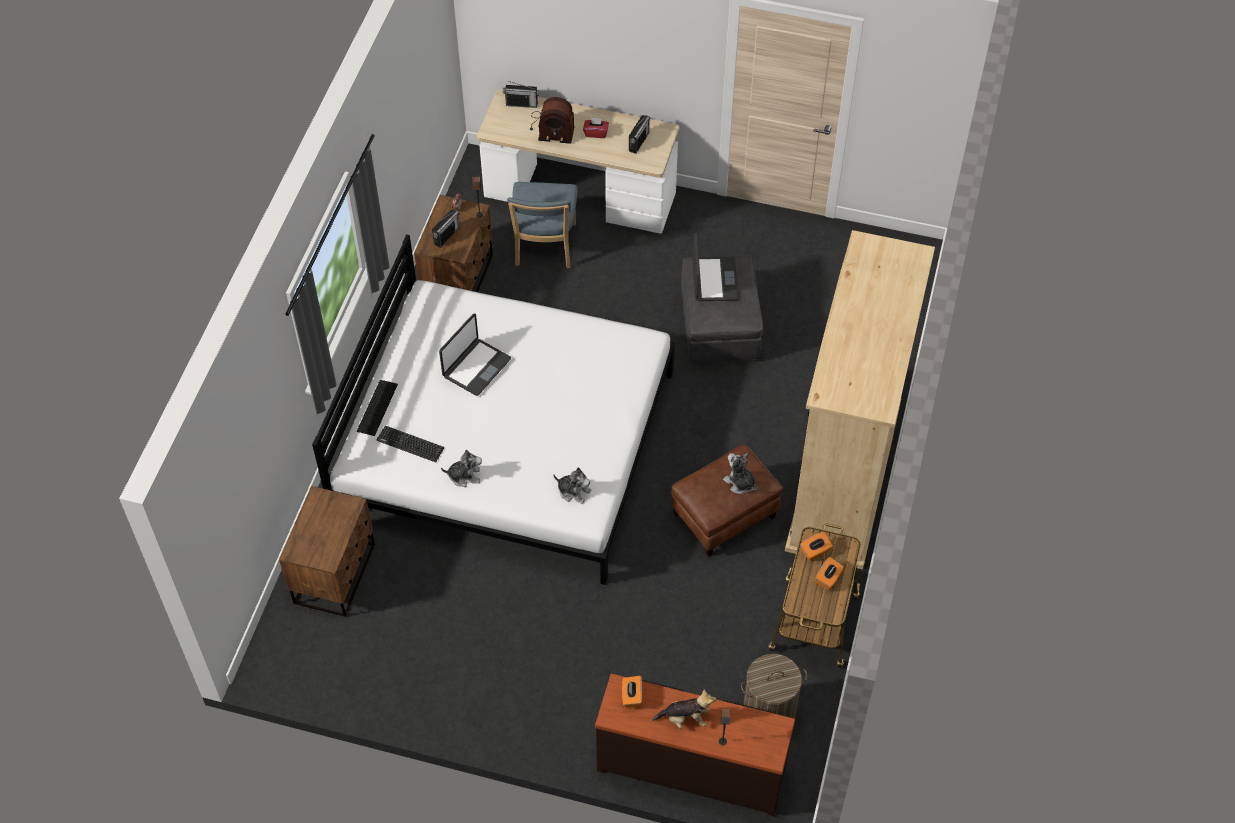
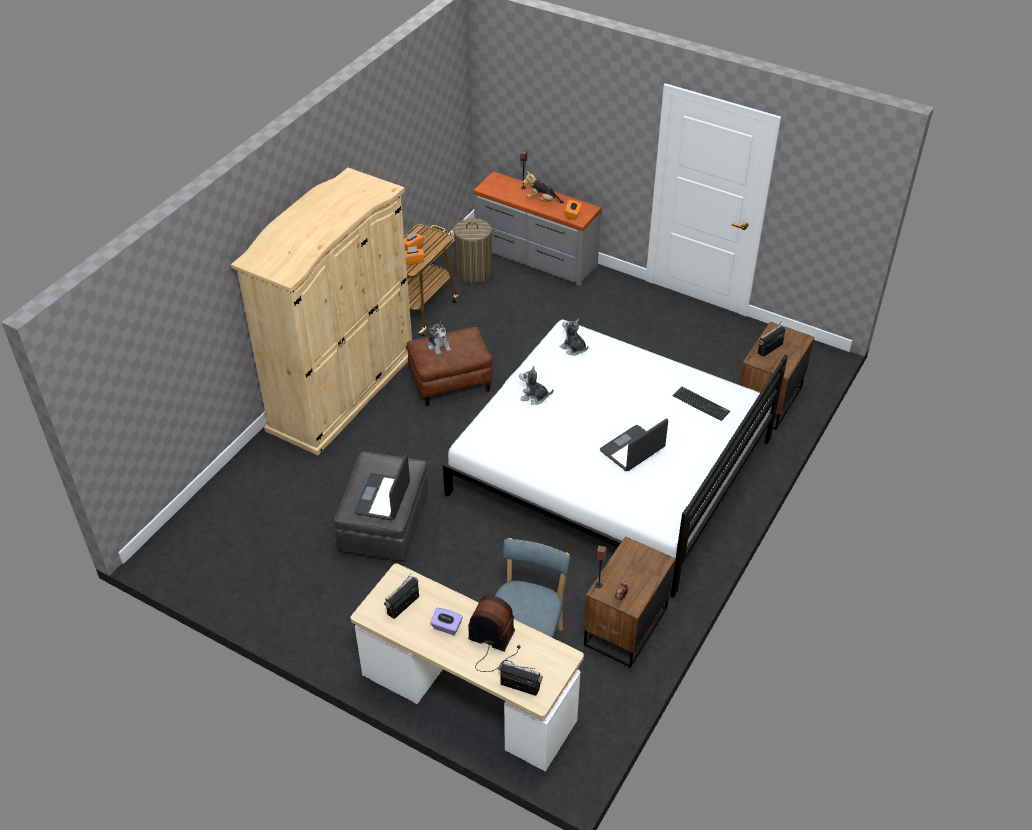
camera: 165 degrees left, 10 degrees down
keyboard [357,380,398,436] -> none
radio [432,210,460,248] -> radio moved to [758,321,786,357]
plush toy [441,450,482,487] -> plush toy moved to [519,366,553,405]
red tissue box [583,117,609,138] -> purple tissue box [430,608,463,635]
brown dresser [595,673,795,816] -> grey dresser [473,171,602,286]

